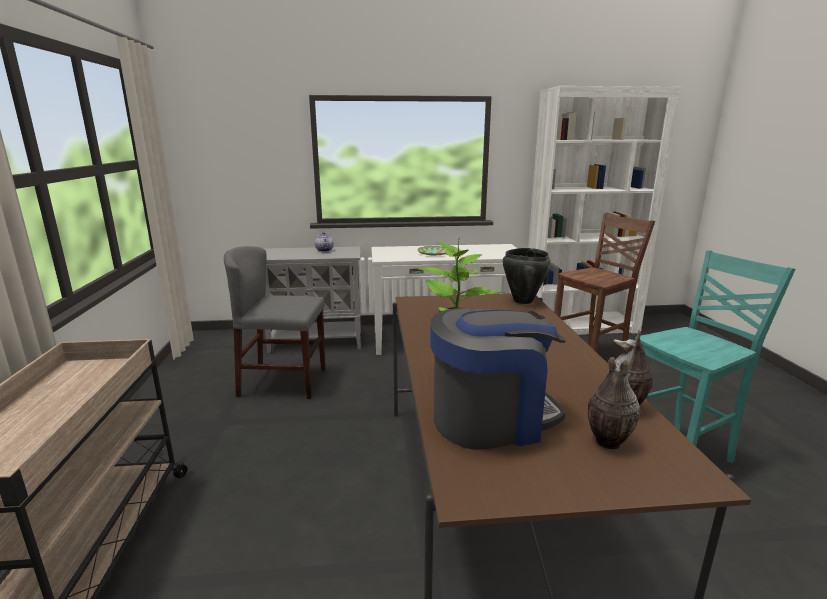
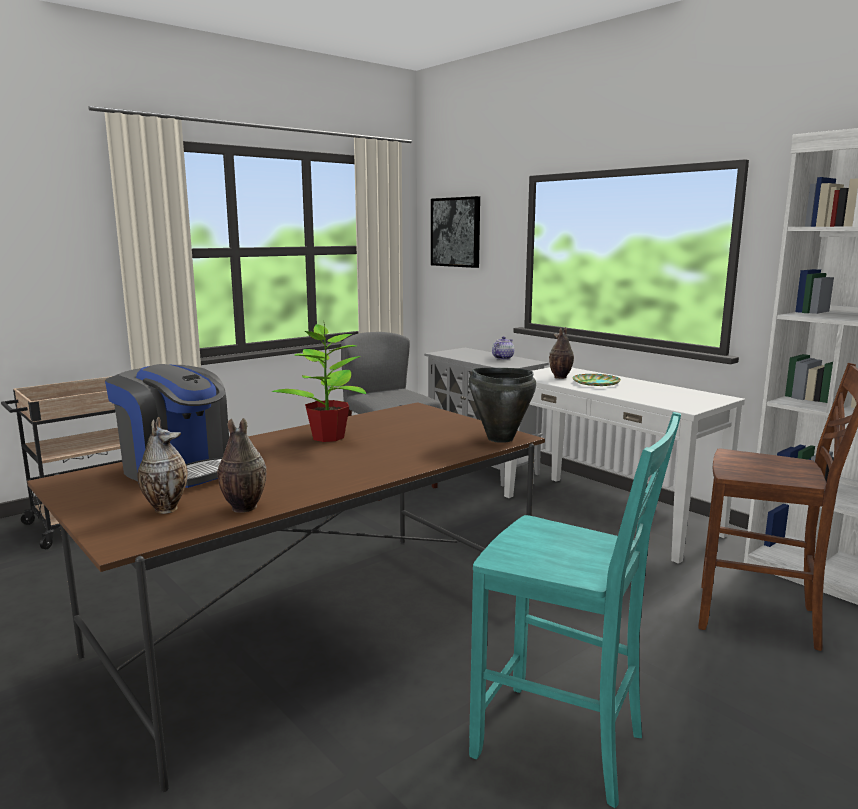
camera: 55 degrees right, 5 degrees down
none -> picture [431,196,480,268]
none -> vase [549,327,574,379]

